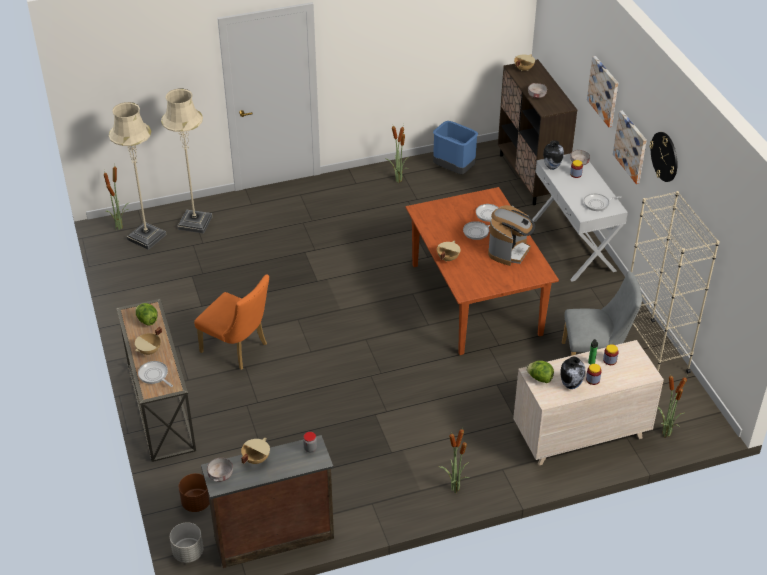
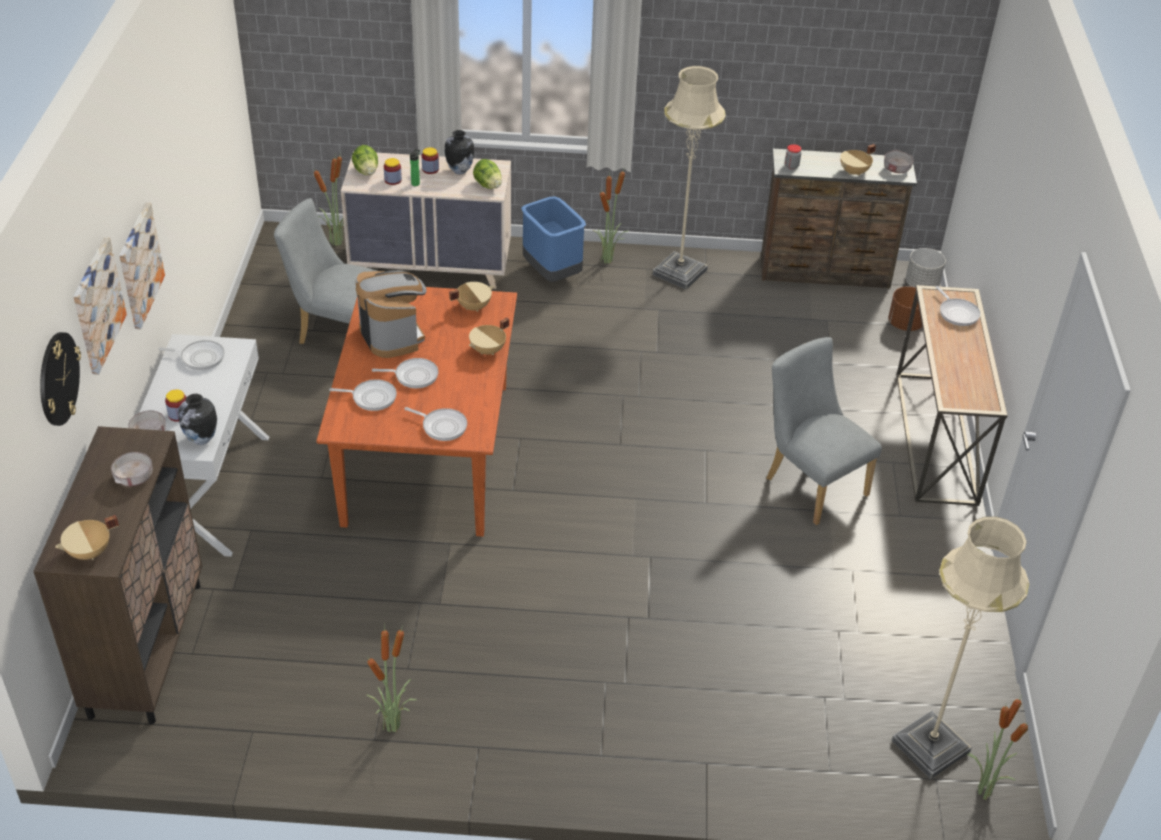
camera: 160 degrees left, 0 degrees up
lettuce [135,303,158,326] -> lettuce moved to [352,145,378,175]
beige cooking pot [135,327,162,355] -> beige cooking pot moved to [449,282,494,312]
beige floor lamp [161,89,213,233] -> beige floor lamp moved to [653,66,726,290]
orange chair [194,274,269,370] -> grey chair [766,337,882,525]
blue trash can [433,121,478,174] -> blue trash can moved to [521,196,586,282]
coffee machine [488,205,535,266] -> coffee machine turned 105 degrees clockwise [355,270,427,358]
beige bookcase [631,191,720,373] -> none
wall clock [649,132,678,182] -> wall clock moved to [40,332,81,426]
none -> frying pan [404,407,467,441]

